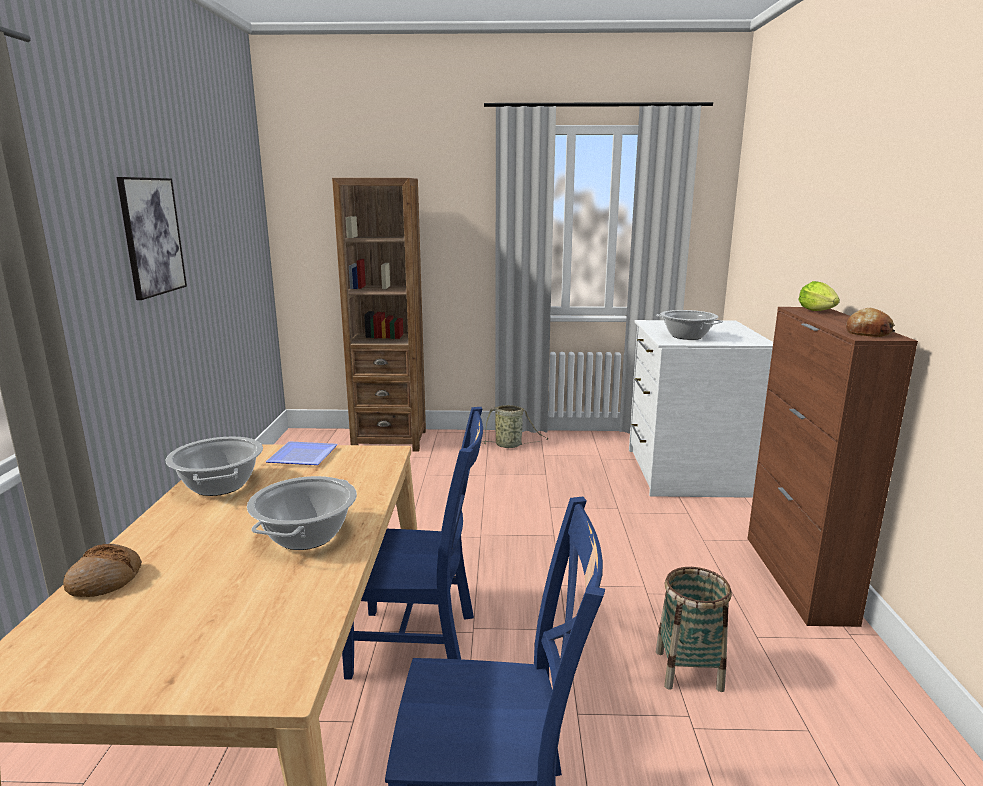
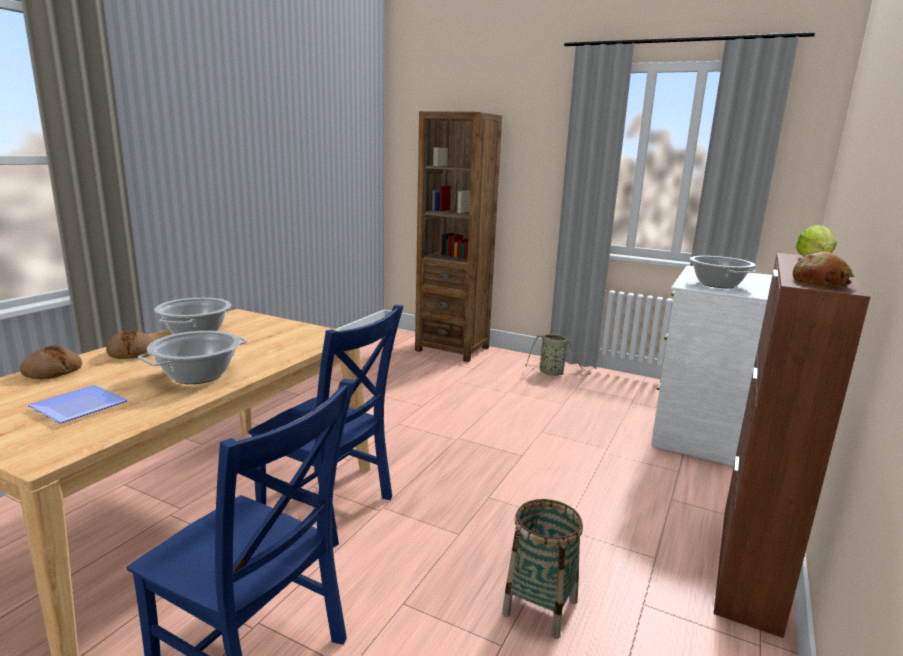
camera: 25 degrees right, 0 degrees up
picture [117,177,187,300] -> none
plate [266,441,338,465] -> plate moved to [27,385,128,424]
none -> bread [106,330,153,359]

